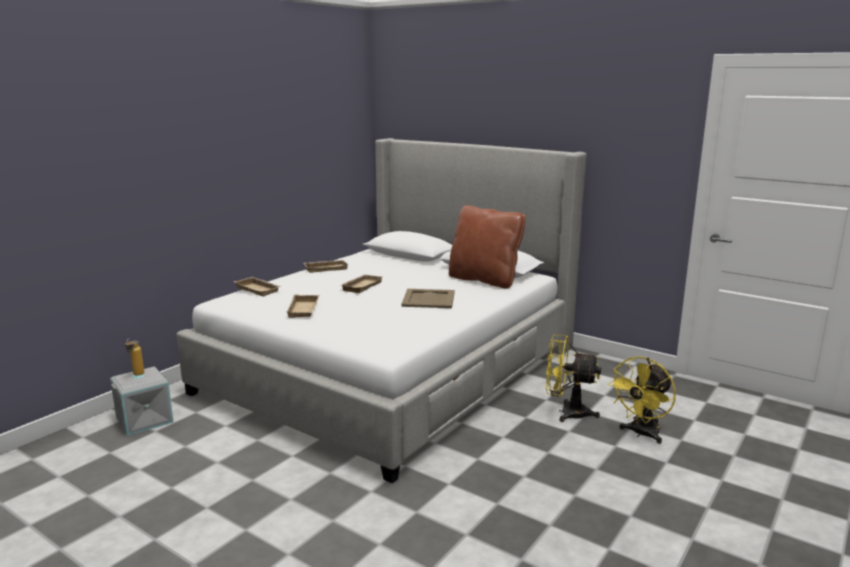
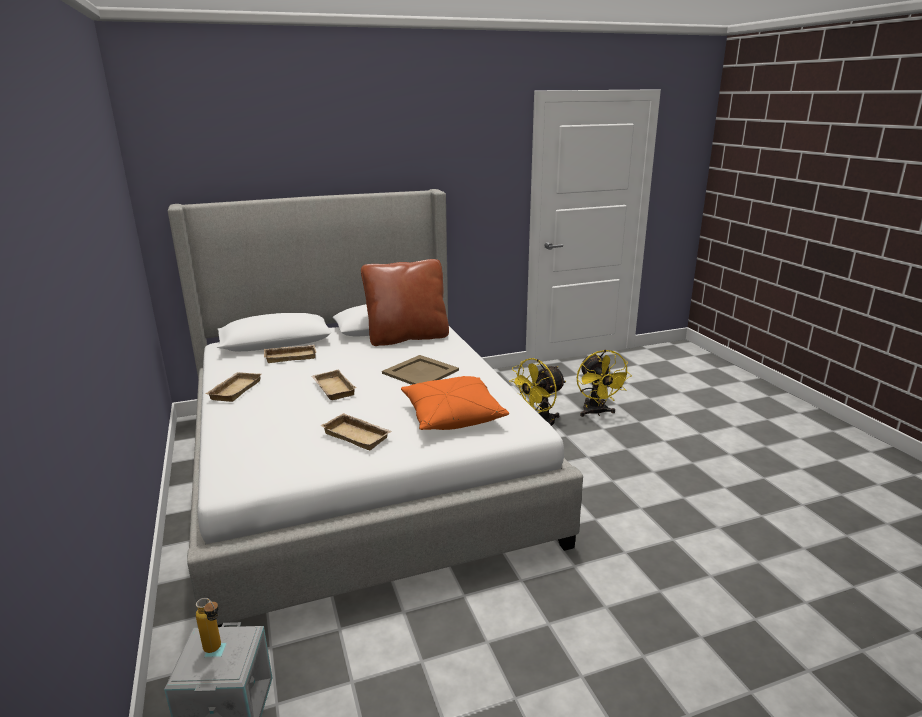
camera: 55 degrees left, 5 degrees up
beige tray [233,277,282,296] -> beige tray moved to [264,345,316,363]
none -> orange pillow [401,376,509,430]

